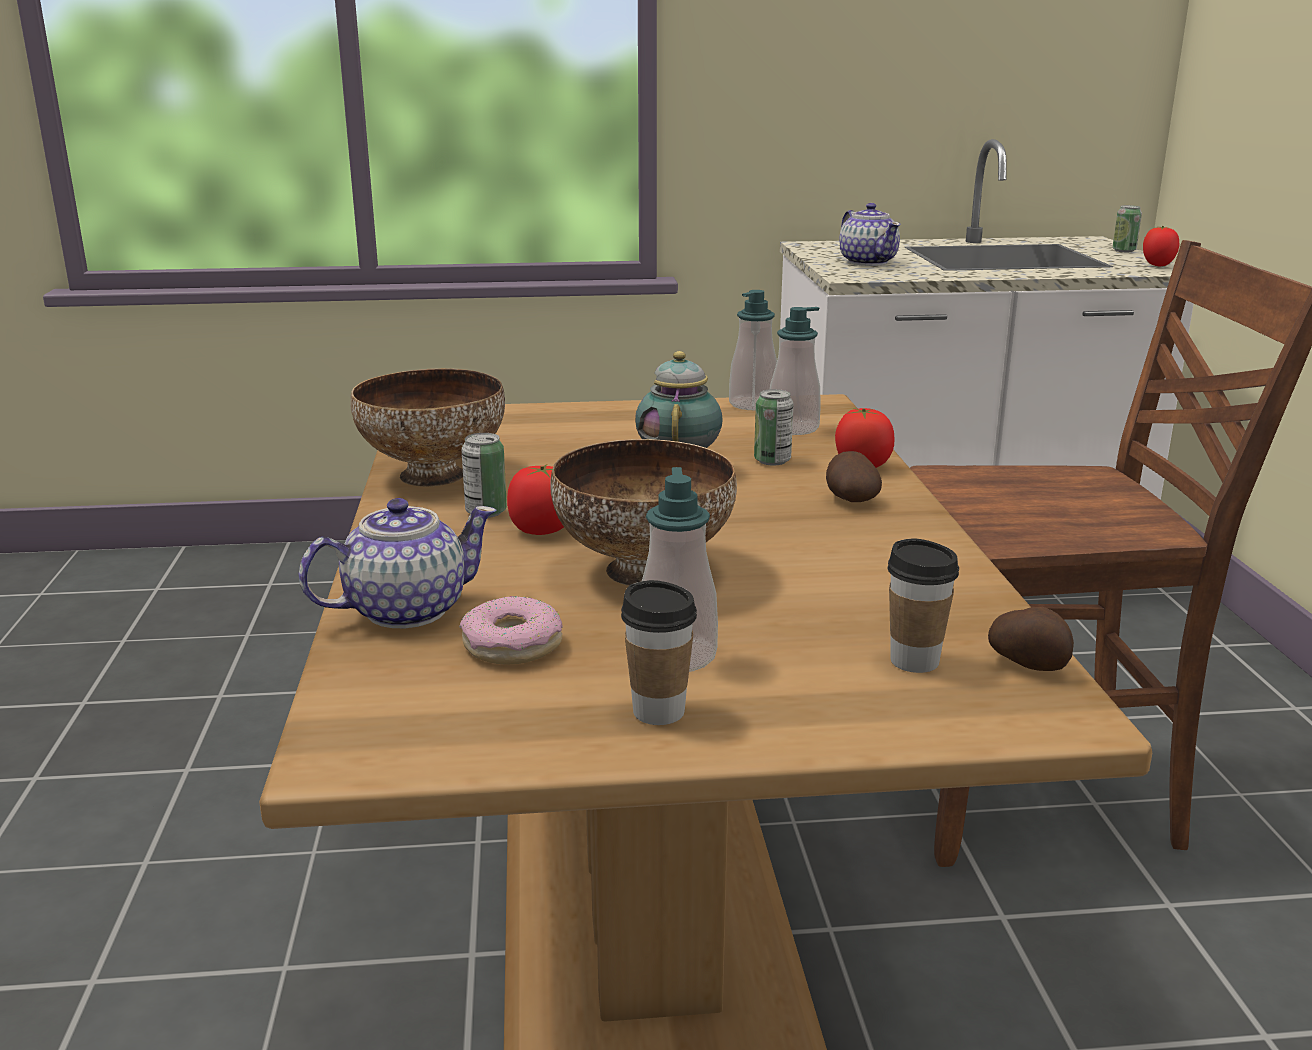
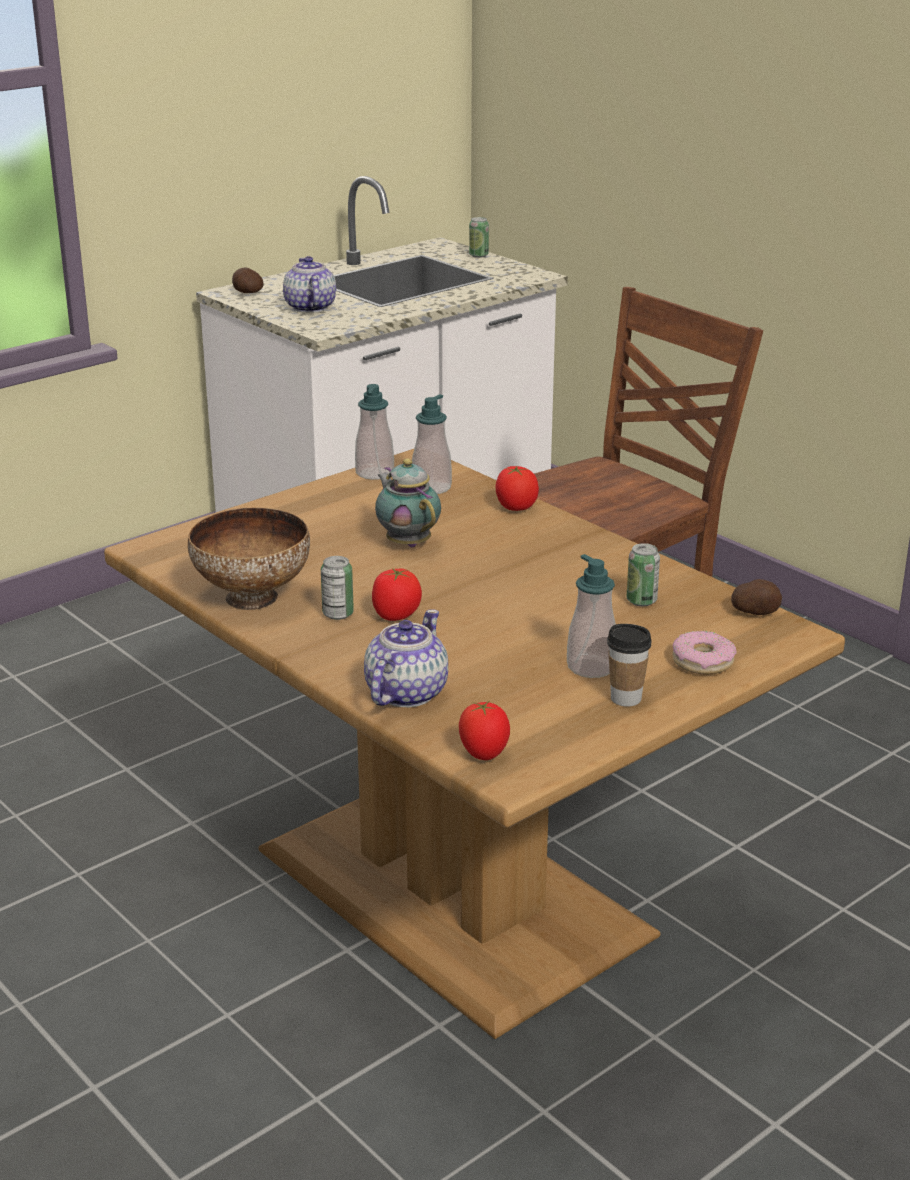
camera: 35 degrees left, 5 degrees up
donut [459,596,562,665] -> donut moved to [672,631,737,674]
bowl [550,439,737,586] -> none
can [754,389,794,466] -> can moved to [627,543,660,606]
potato [826,451,882,502] -> potato moved to [232,268,264,293]
teapot [839,203,900,266] -> teapot turned 135 degrees counterclockwise [283,256,336,313]
cup [888,539,959,673] -> none
tomato [1143,226,1179,266] -> tomato moved to [459,701,510,760]

